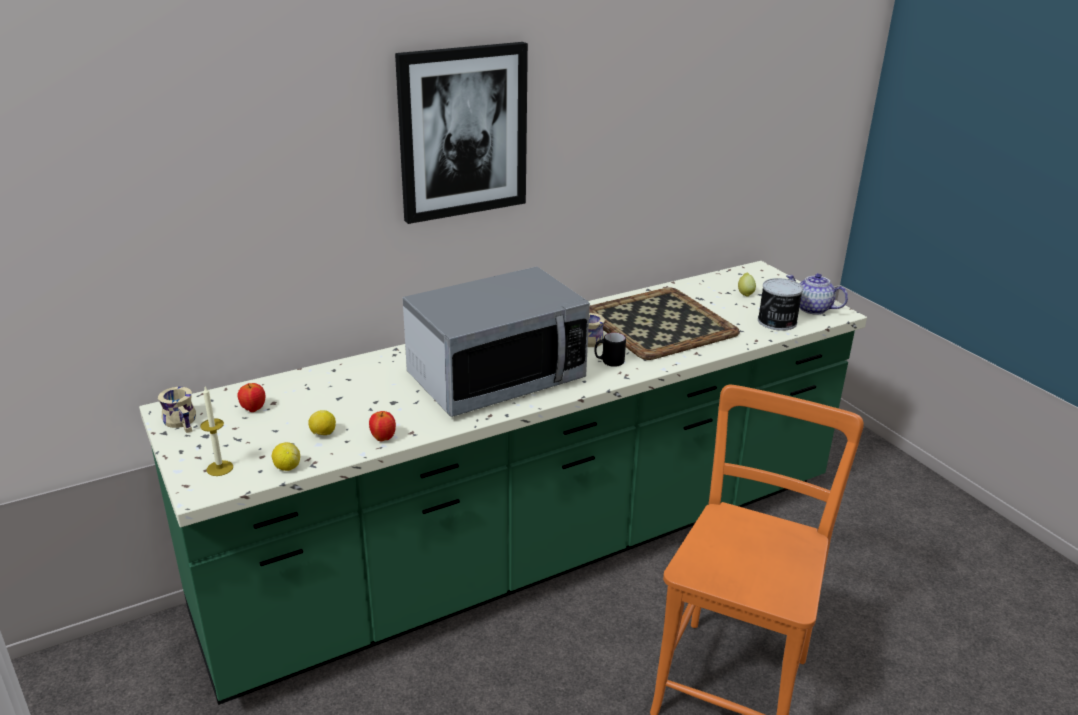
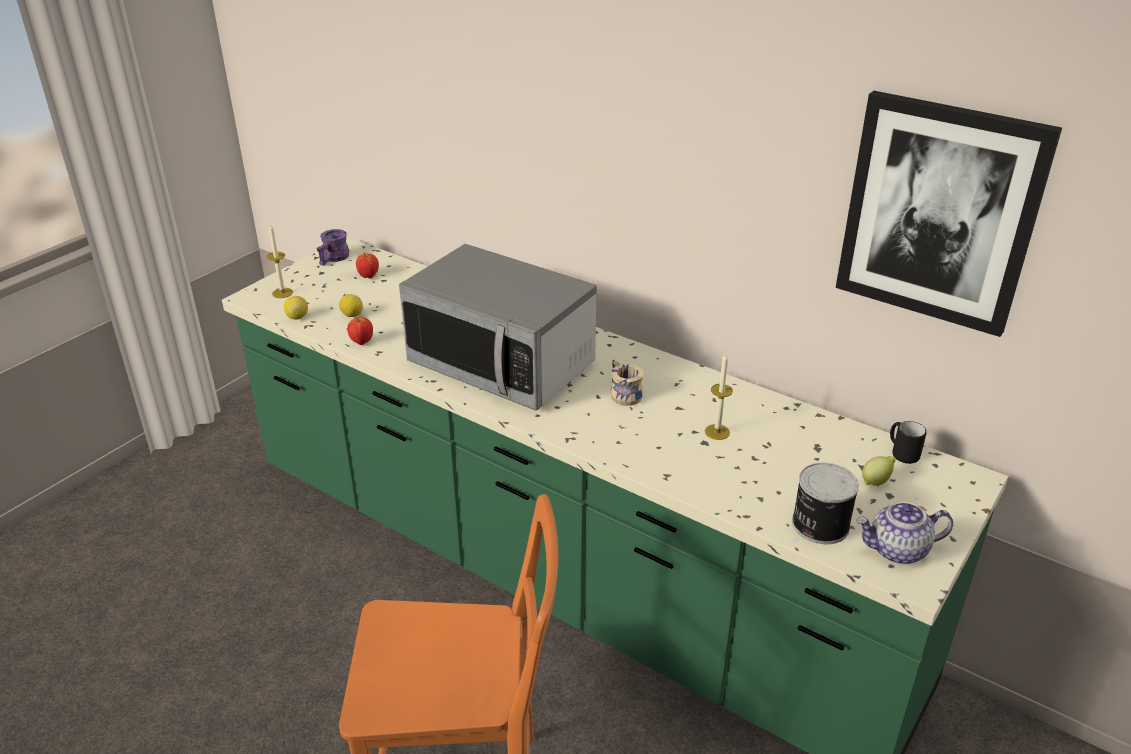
camera: 65 degrees right, 5 degrees up
beige mug [158,387,196,433] -> purple mug [317,229,349,266]
picture [395,42,528,224] -> picture moved to [836,91,1062,337]
tray [589,287,740,360] -> candle [705,354,733,440]
black mug [594,332,626,367] -> black mug moved to [890,421,927,464]
teapot [786,273,848,315] -> teapot turned 105 degrees counterclockwise [856,501,953,564]

